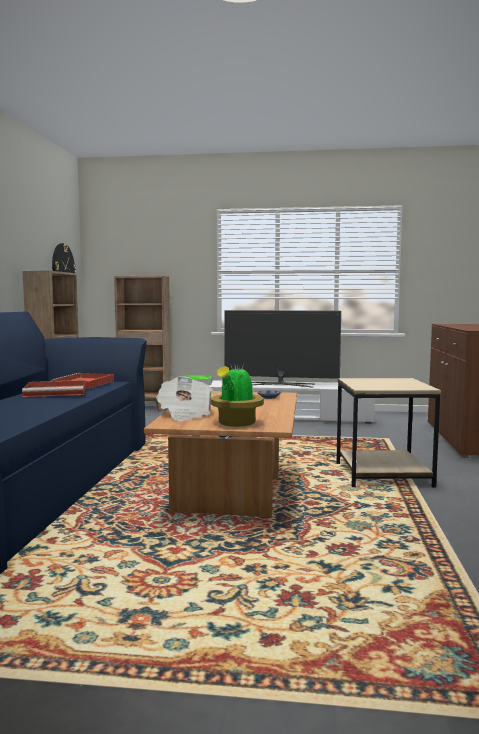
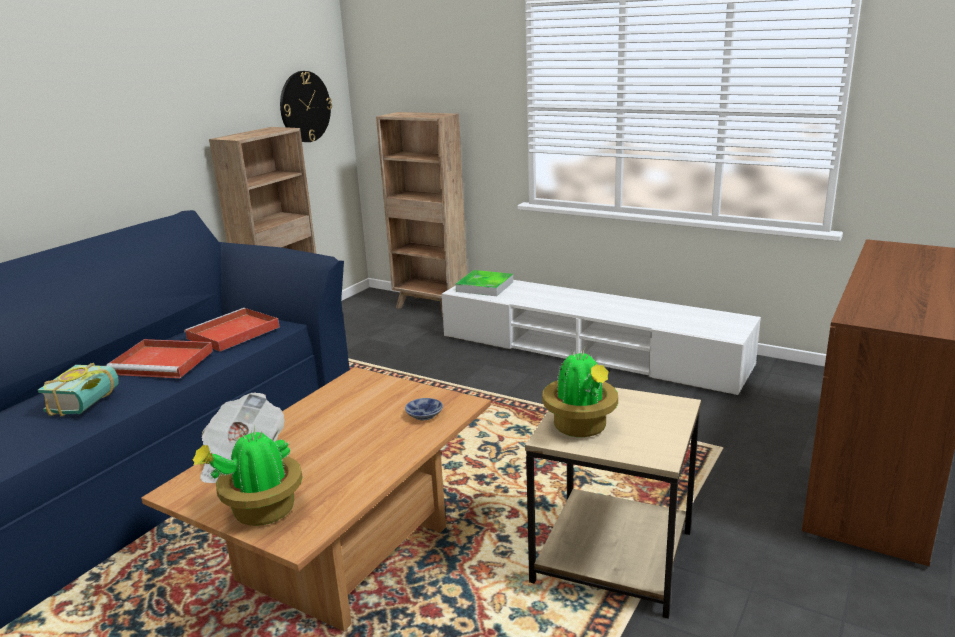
camera: 25 degrees right, 15 degrees up
television [224,310,341,388] -> none
none -> book [38,363,118,416]
none -> potted plant [542,346,618,437]

